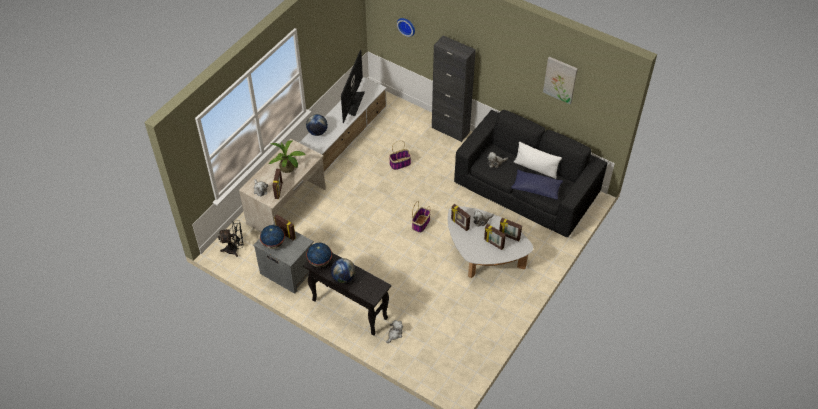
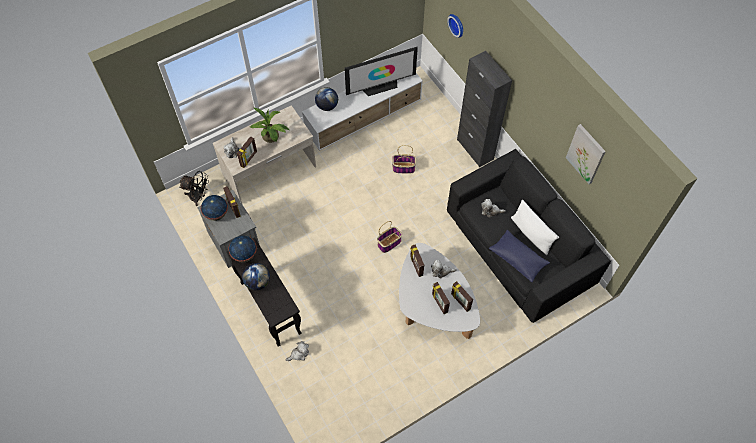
camera: 25 degrees right, 10 degrees up
television [341,50,365,123] -> television turned 150 degrees counterclockwise [344,47,418,96]

